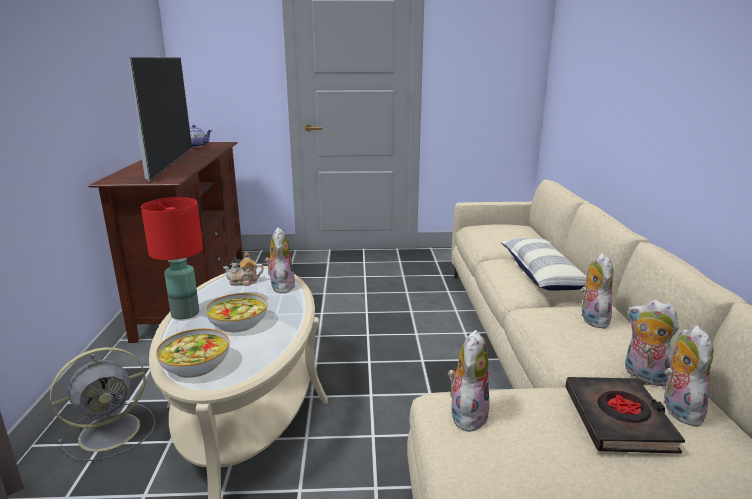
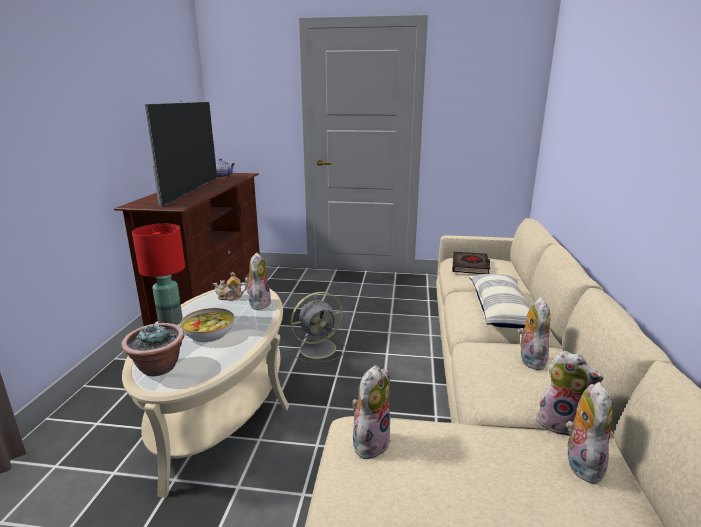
camera: 10 degrees right, 0 degrees up
grey fan [50,347,155,461] -> grey fan moved to [288,292,346,363]
bowl [156,328,230,378] -> potted plant [121,323,184,376]
black book [565,377,685,454] -> black book moved to [452,252,490,274]
plush toy [625,299,679,386] -> plush toy turned 150 degrees clockwise [536,351,603,436]

